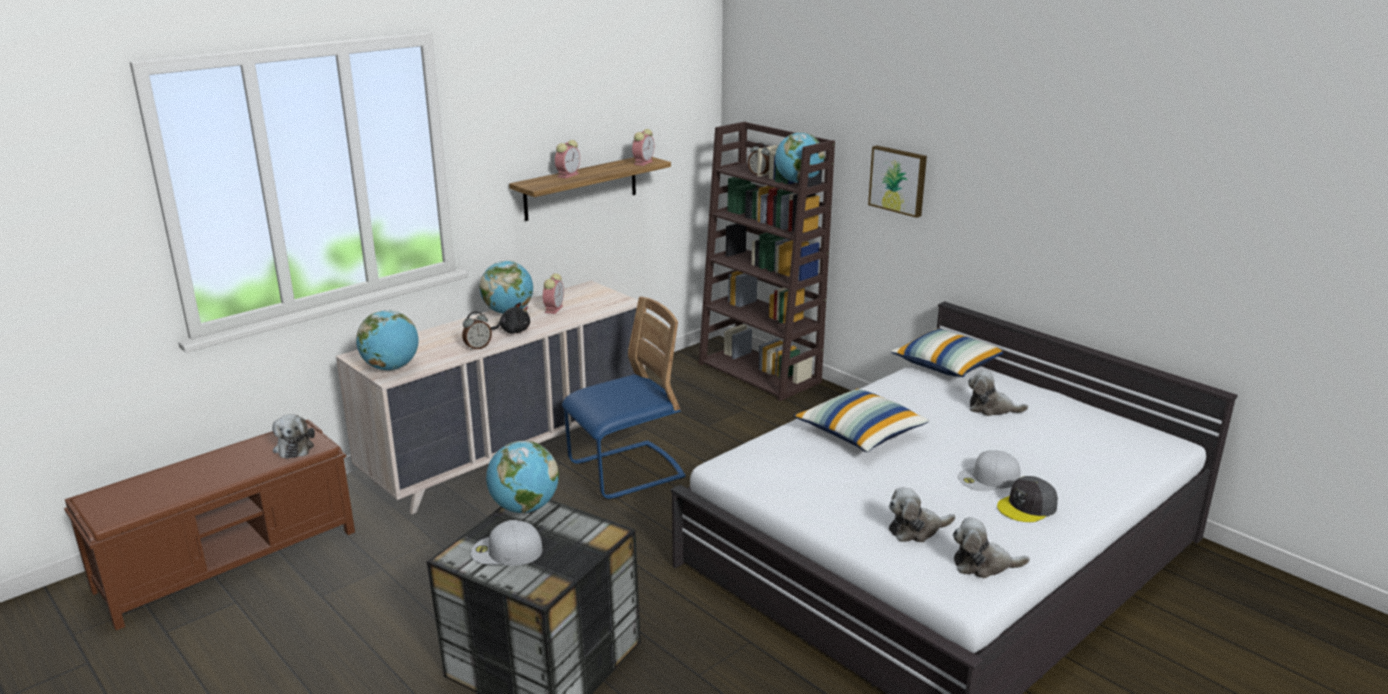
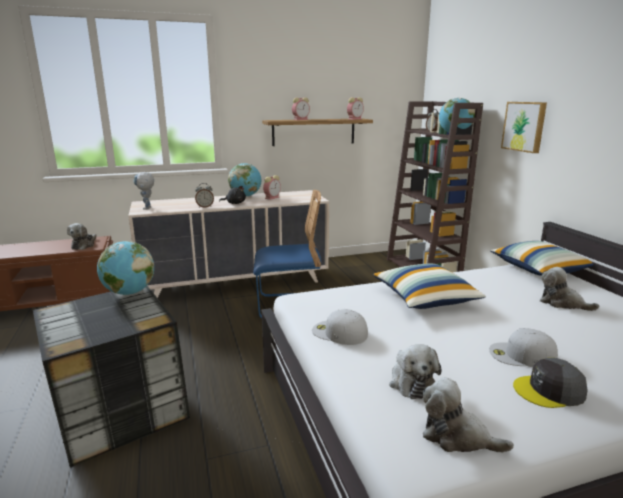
camera: 25 degrees right, 5 degrees down
globe [356,310,418,371] -> toy robot [133,172,154,210]
white cap [471,520,542,566] -> white cap moved to [312,309,368,345]
plush toy [889,487,955,542] -> plush toy turned 105 degrees counterclockwise [389,344,441,399]

